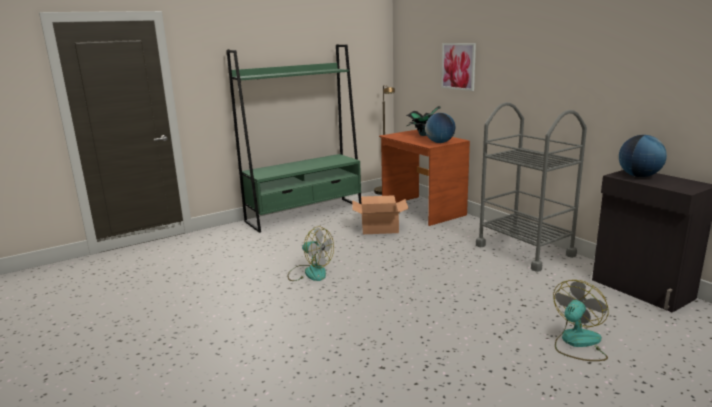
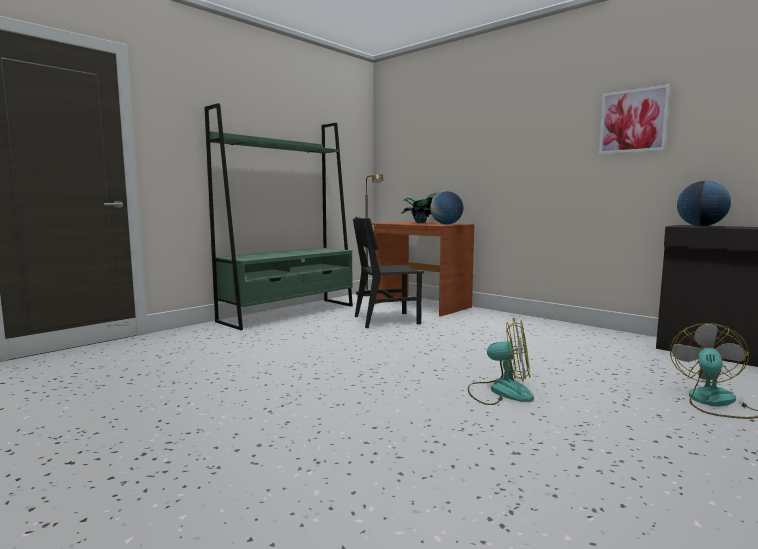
camera: 15 degrees left, 10 degrees down
fan [288,227,334,281] -> fan moved to [468,318,534,405]
cardboard box [352,195,409,234] -> black chair [353,217,424,328]
picture [441,43,476,91] -> picture moved to [599,84,671,154]
grey cart [476,102,587,272] -> none

